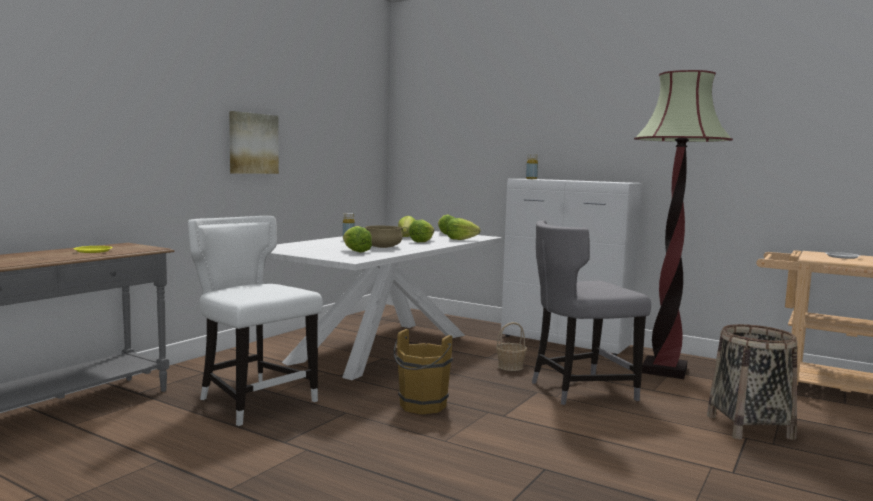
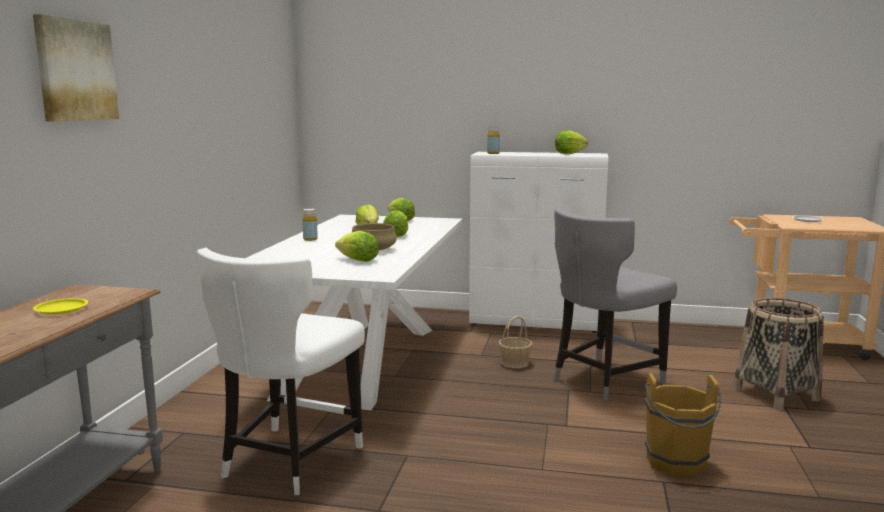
camera: 20 degrees left, 5 degrees up
white chair [188,216,323,426] -> white chair turned 90 degrees counterclockwise [197,248,365,495]
picture [229,111,279,174] -> picture moved to [33,14,119,122]
brown bucket [394,329,453,414] -> brown bucket moved to [644,373,721,477]
lettuce [447,218,481,240] -> lettuce moved to [555,130,588,154]
floor lamp [634,70,733,379] -> none

